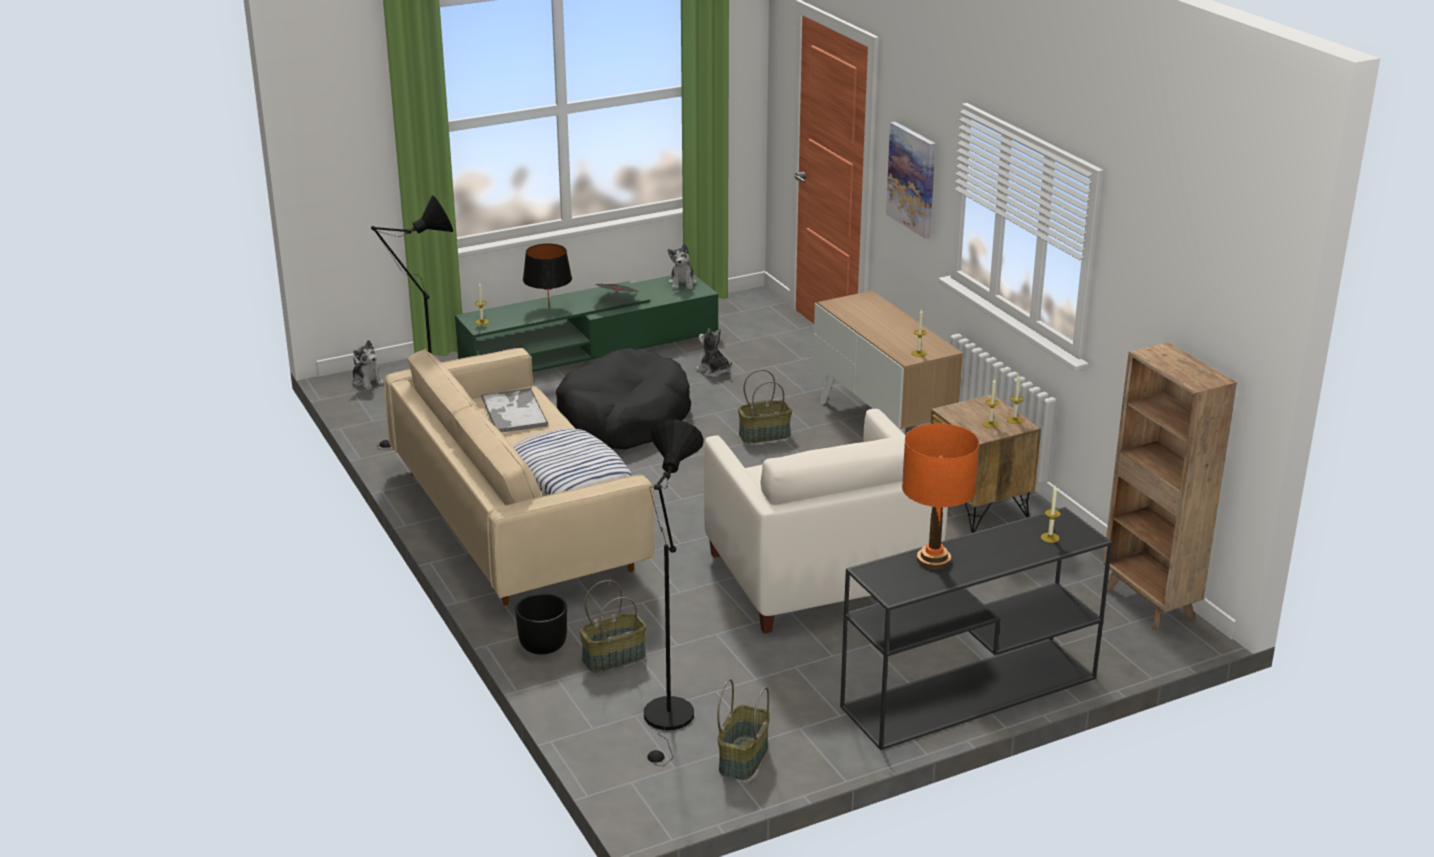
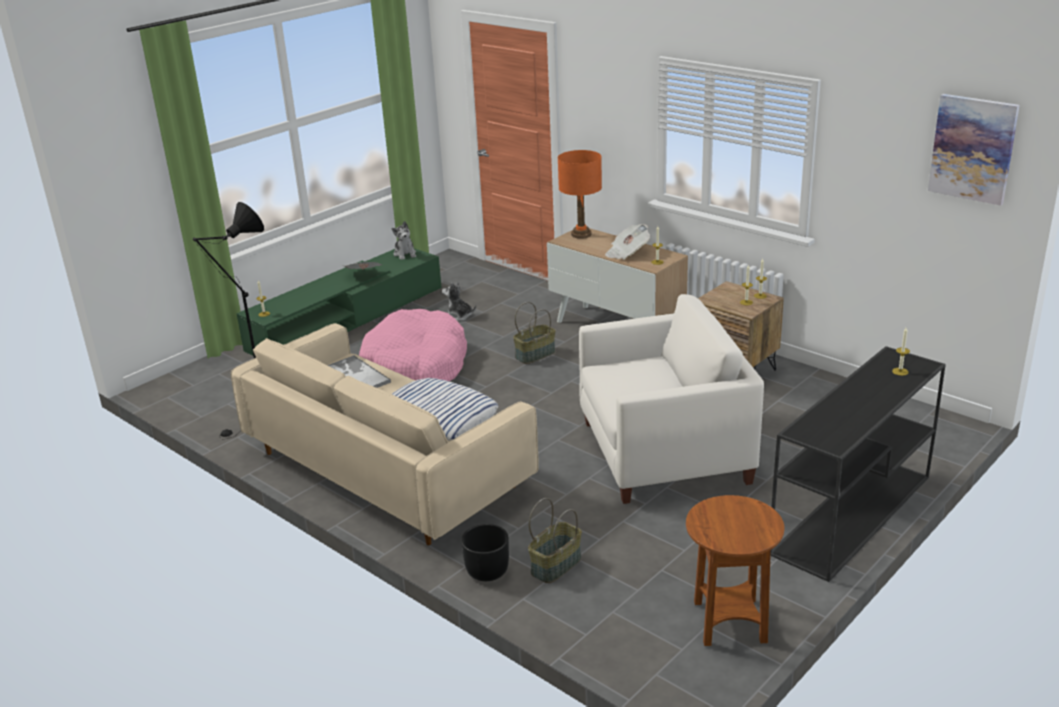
camera: 20 degrees left, 0 degrees up
plush toy [352,340,384,390] -> none
black table lamp [523,244,572,308] -> none
black dog bed [556,348,691,449] -> pink dog bed [359,309,467,381]
black floor lamp [644,419,704,766] -> none
white armchair [704,409,948,634] -> white armchair turned 60 degrees counterclockwise [579,294,764,504]
basket [717,679,770,780] -> brown side table [686,495,784,646]
picture [886,122,936,238] -> picture moved to [928,94,1020,206]
orange table lamp [902,423,979,570] -> orange table lamp moved to [558,150,602,239]
brown bookcase [1103,342,1237,631] -> none
none -> newspaper [605,224,650,260]

